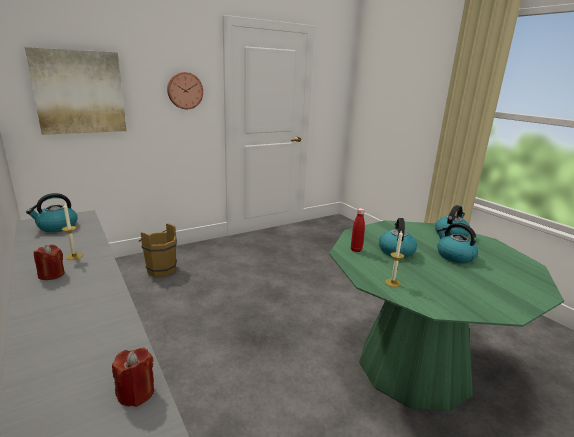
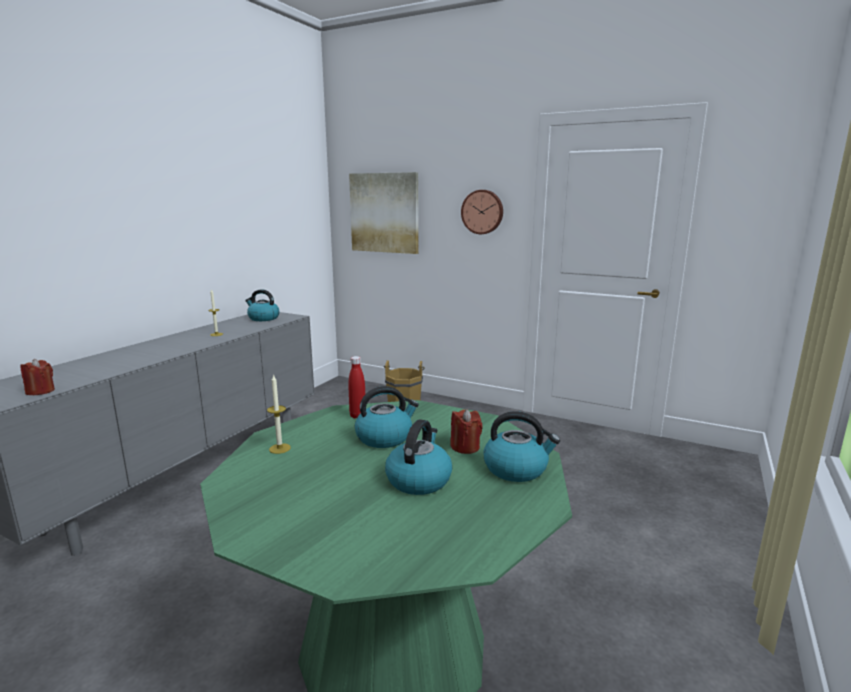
camera: 60 degrees right, 5 degrees down
red candle [34,245,65,280] -> red candle moved to [450,409,483,454]

